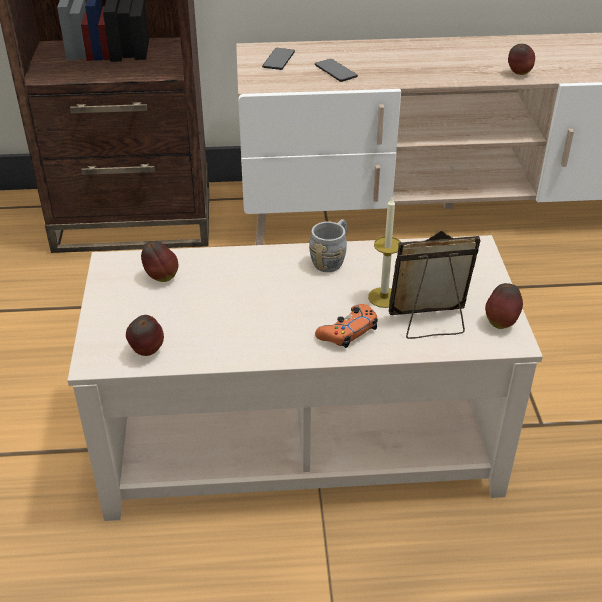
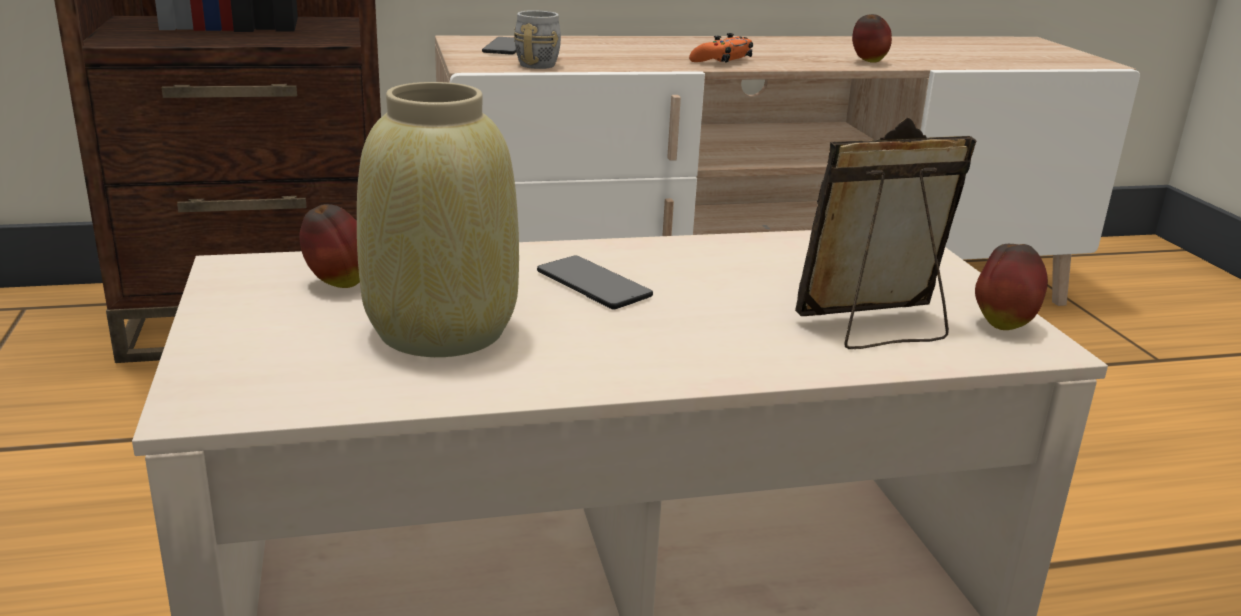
camera: 10 degrees left, 15 degrees down
apple [126,315,164,356] -> none
grey mug [309,219,347,272] -> grey mug moved to [514,10,561,69]
phone [315,59,358,82] -> phone moved to [537,256,653,309]
orange game controller [315,304,378,348] -> orange game controller moved to [689,33,753,63]
candle [368,197,401,308] -> none
none -> beige vase [357,82,519,357]

